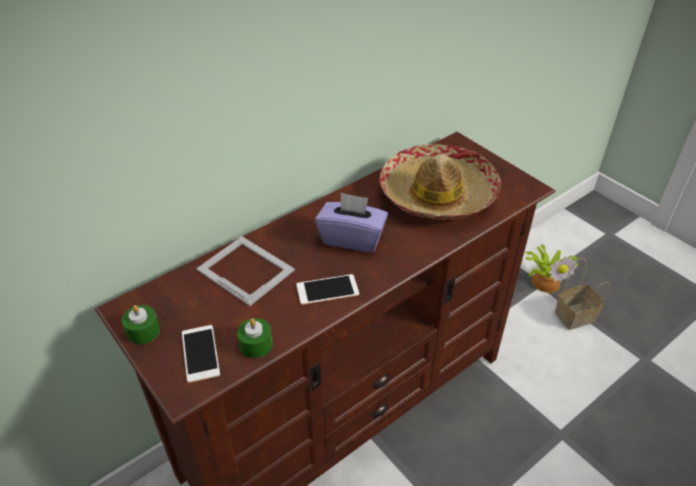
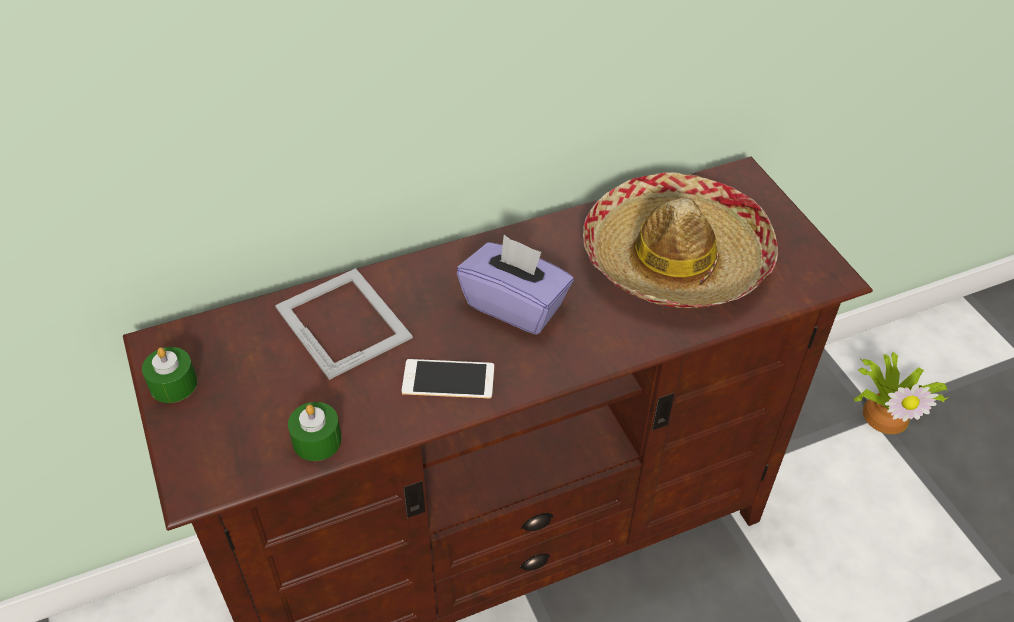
camera: 15 degrees right, 5 degrees up
phone [182,325,220,383] -> none
basket [554,258,609,330] -> none

